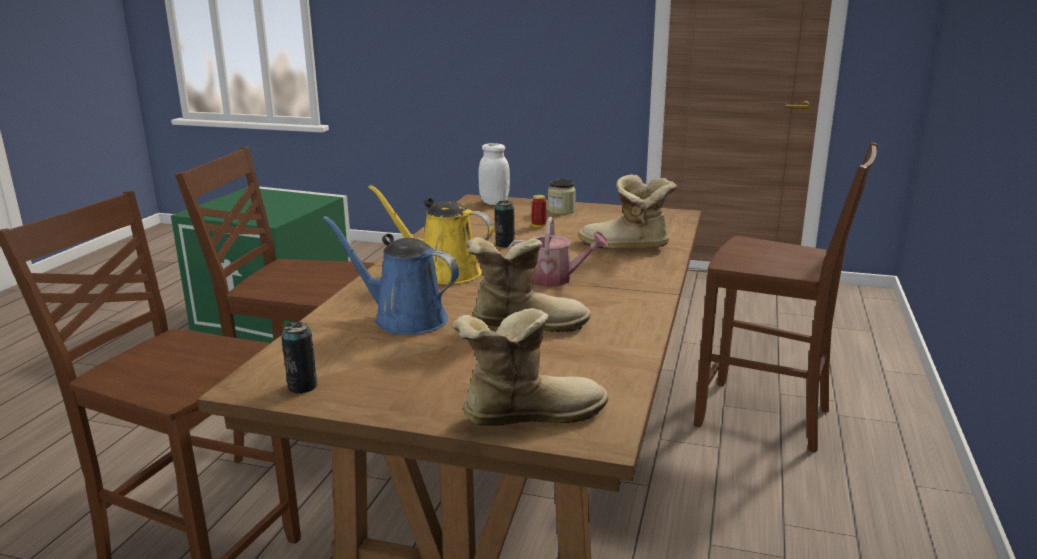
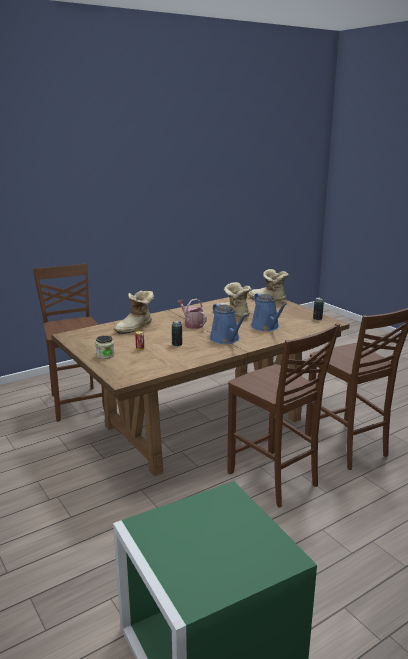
camera: 140 degrees left, 0 degrees up
yellow watering can [368,185,494,284] -> blue watering can [210,303,247,344]
white jar [478,143,510,205] -> none
boot [578,174,677,248] -> boot turned 75 degrees clockwise [114,290,154,334]

